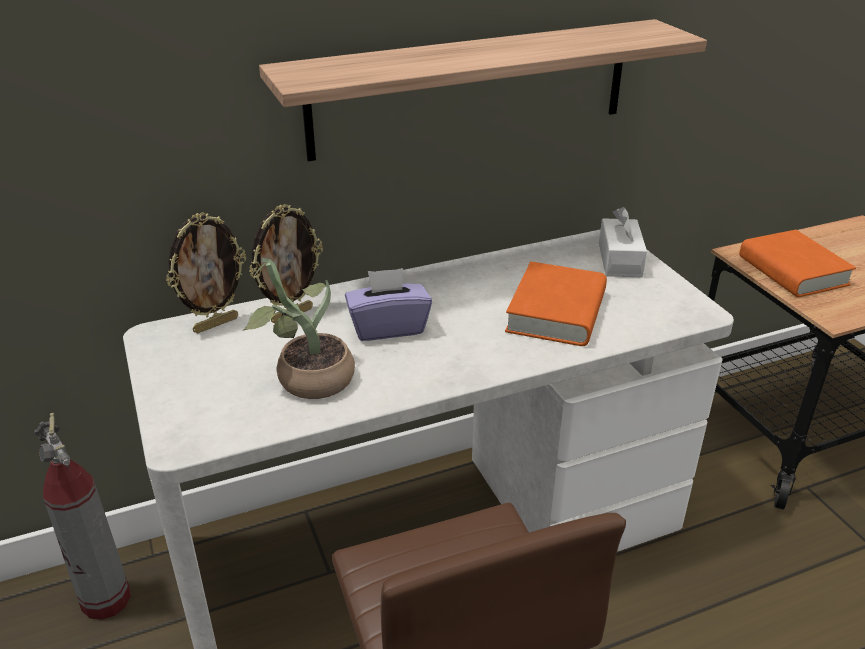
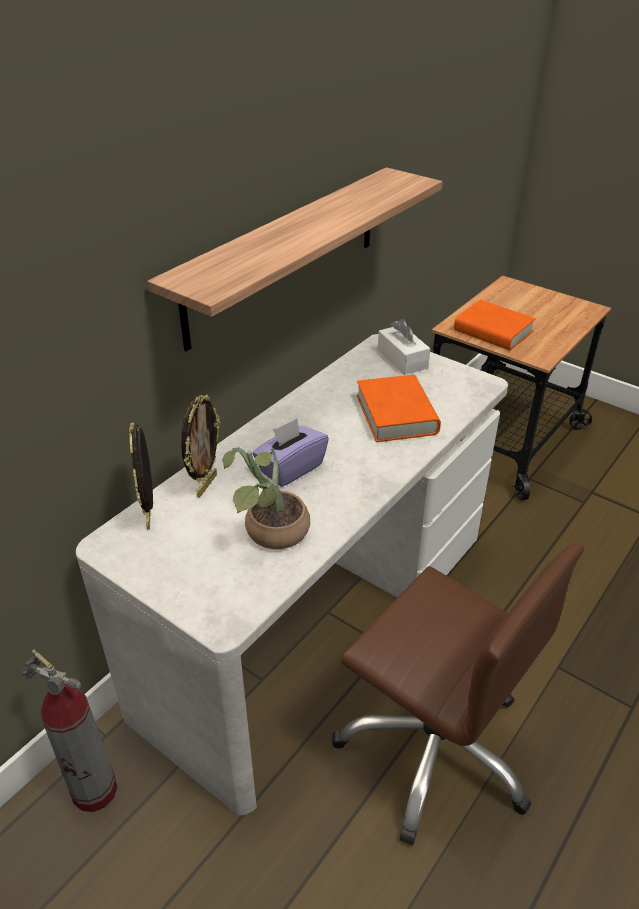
camera: 30 degrees left, 5 degrees up
picture frame [166,213,246,334] -> picture frame turned 150 degrees clockwise [129,423,153,529]

